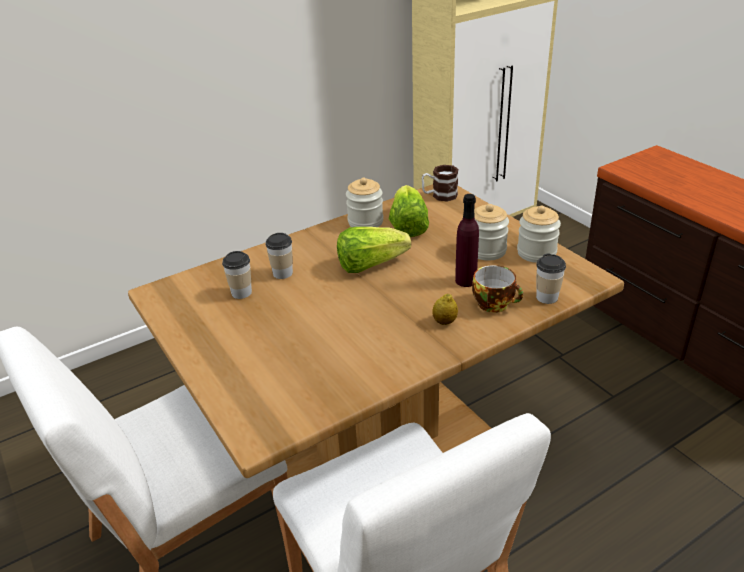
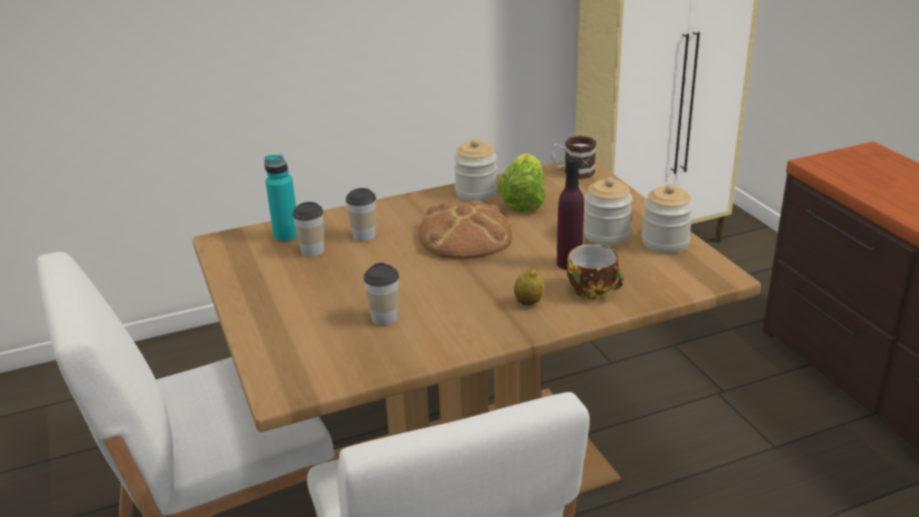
camera: 10 degrees right, 5 degrees down
lettuce [337,227,411,273] -> bread [419,200,512,259]
cup [536,253,566,304] -> cup moved to [364,263,399,325]
none -> turquoise bottle [264,154,297,243]

